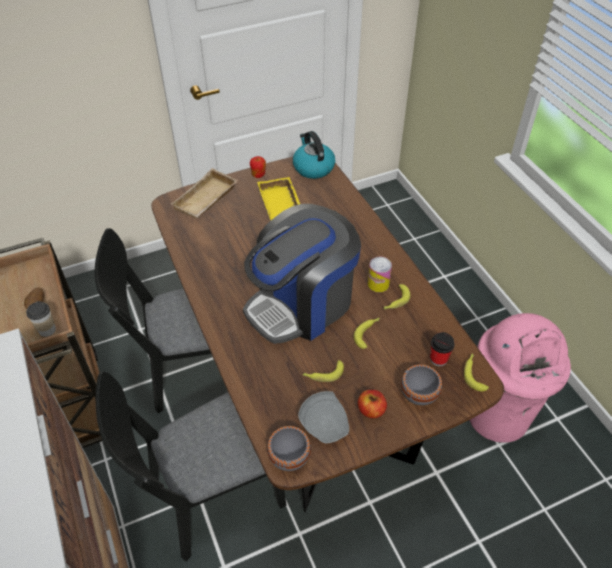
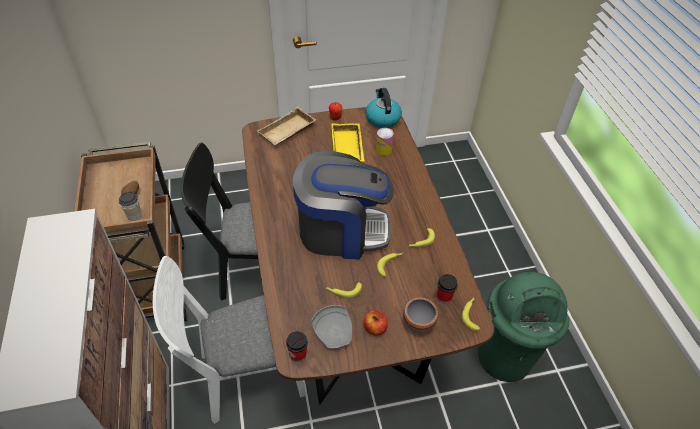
camera: 10 degrees right, 0 degrees up
black chair [96,372,287,562] -> white chair [153,256,306,424]
coffee machine [243,204,361,344] -> coffee machine turned 150 degrees counterclockwise [293,151,394,260]
grey bowl [267,426,311,471] -> cup [286,331,308,362]
can [368,257,392,292] -> can moved to [376,128,394,155]
pink trash can [470,313,571,443] -> green trash can [478,272,570,382]

